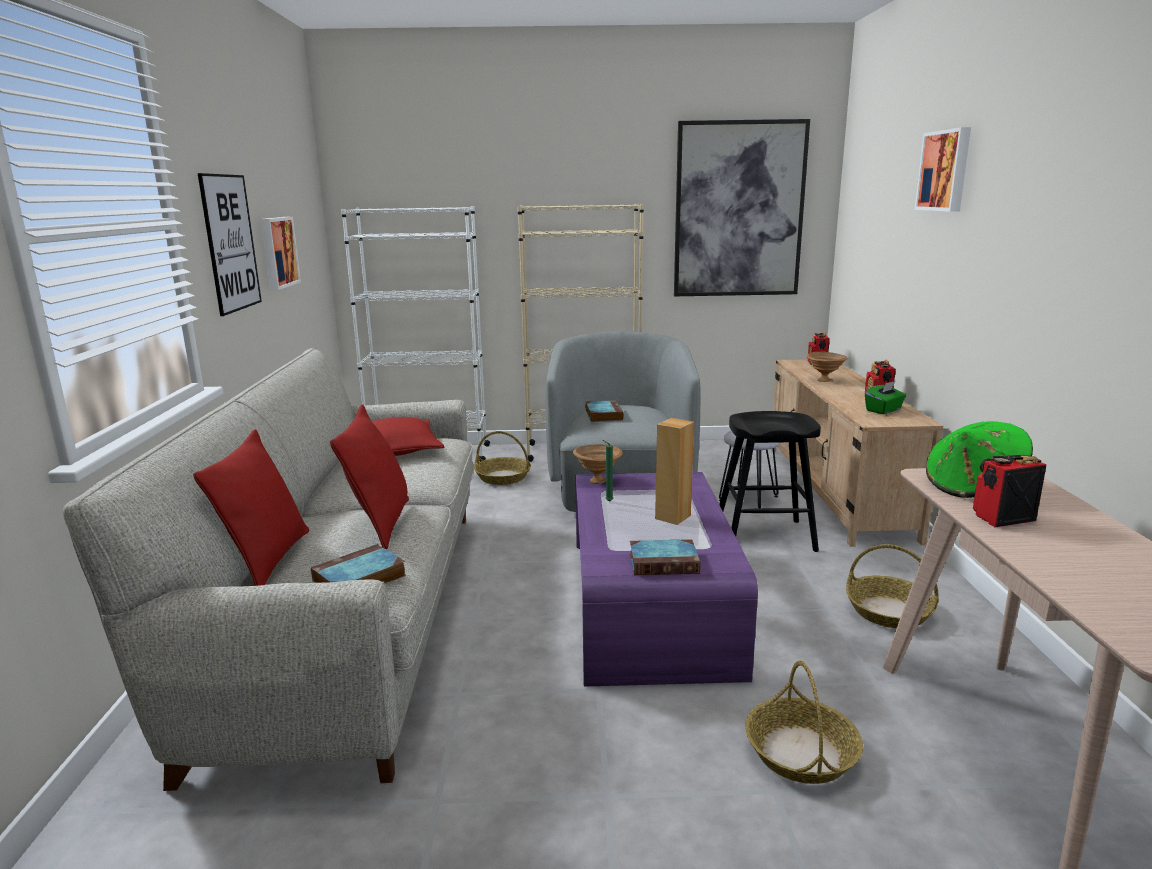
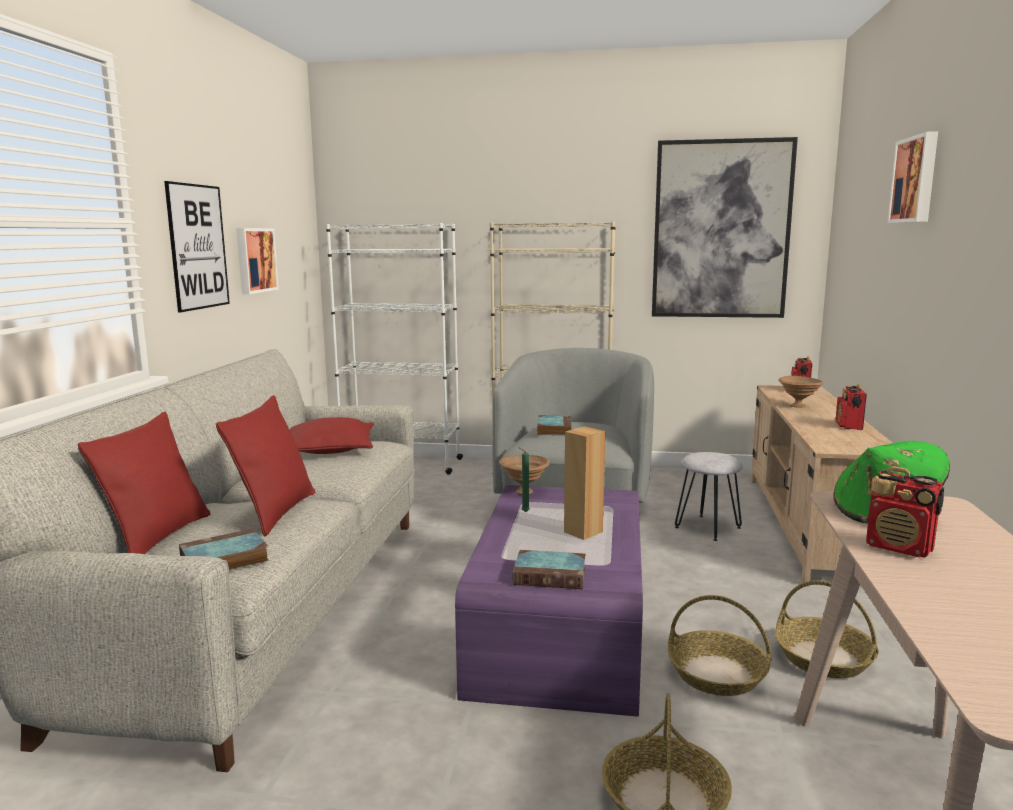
camera: 10 degrees right, 5 degrees down
basket [474,431,531,485] -> basket moved to [668,595,771,696]
black stool [719,411,821,552] -> none
green tissue box [865,381,906,414] -> none
radio [973,455,1046,527] -> radio turned 135 degrees counterclockwise [866,466,944,558]

